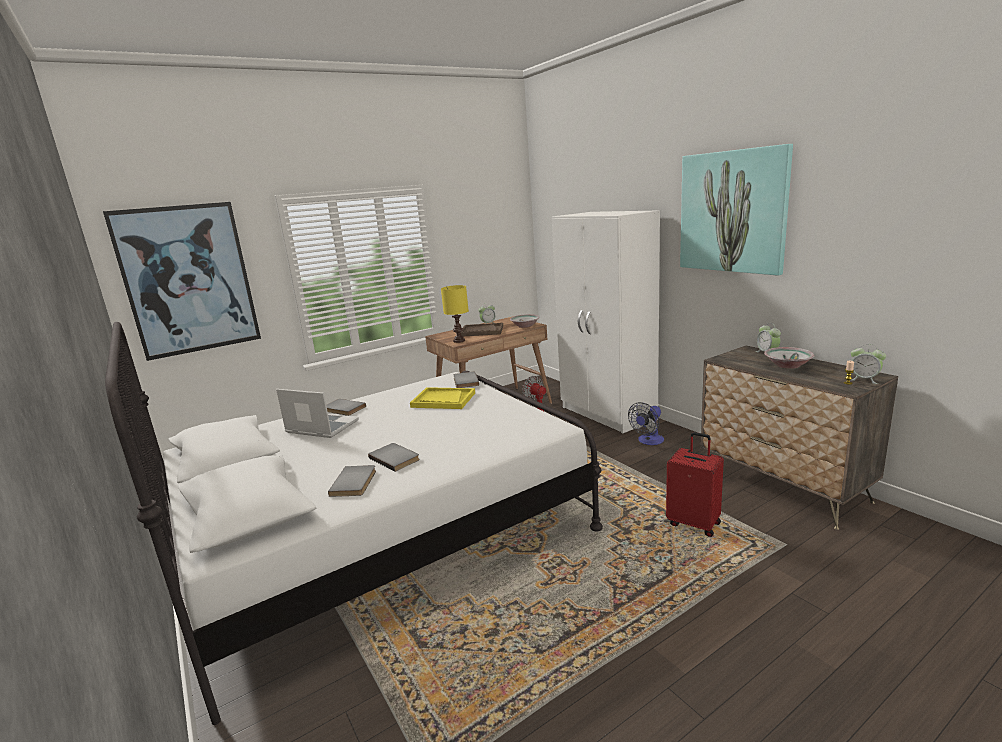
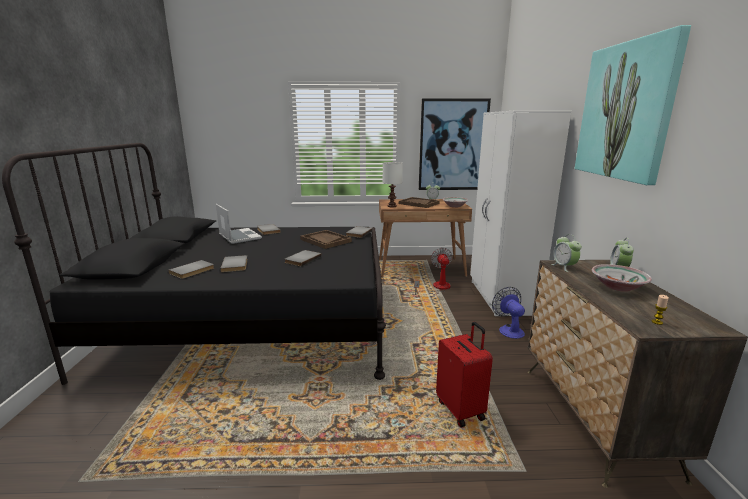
camera: 30 degrees right, 0 degrees up
picture [103,202,261,361] -> picture moved to [419,98,491,190]
white bed [105,322,603,725] -> black bed [2,143,386,385]
yellow tray [410,387,475,409] -> brown tray [300,230,352,249]
yellow table lamp [441,285,469,343] -> white table lamp [383,162,403,207]
fan [628,402,664,445] -> fan turned 90 degrees clockwise [492,287,525,339]
alarm clock [851,344,886,384] -> alarm clock moved to [551,234,582,272]
none -> grey book [285,250,322,267]

